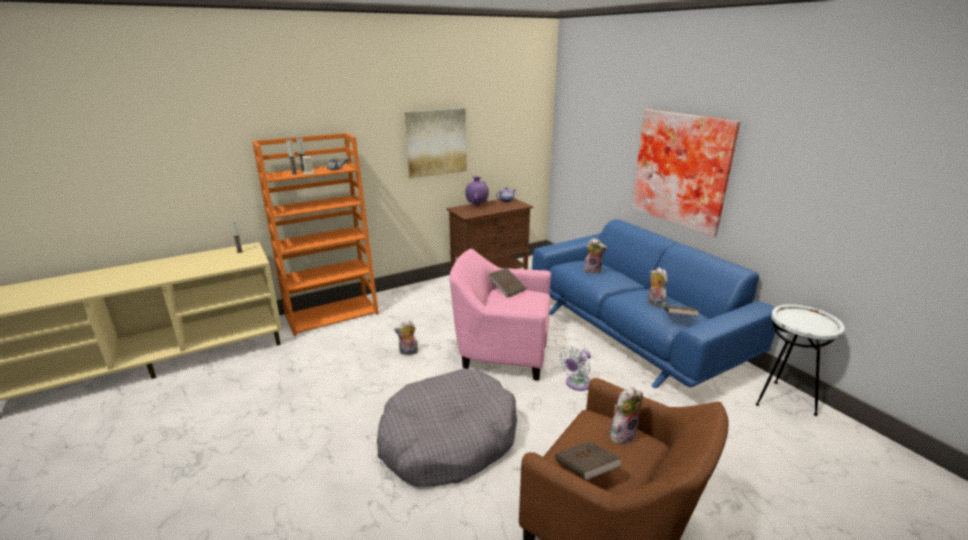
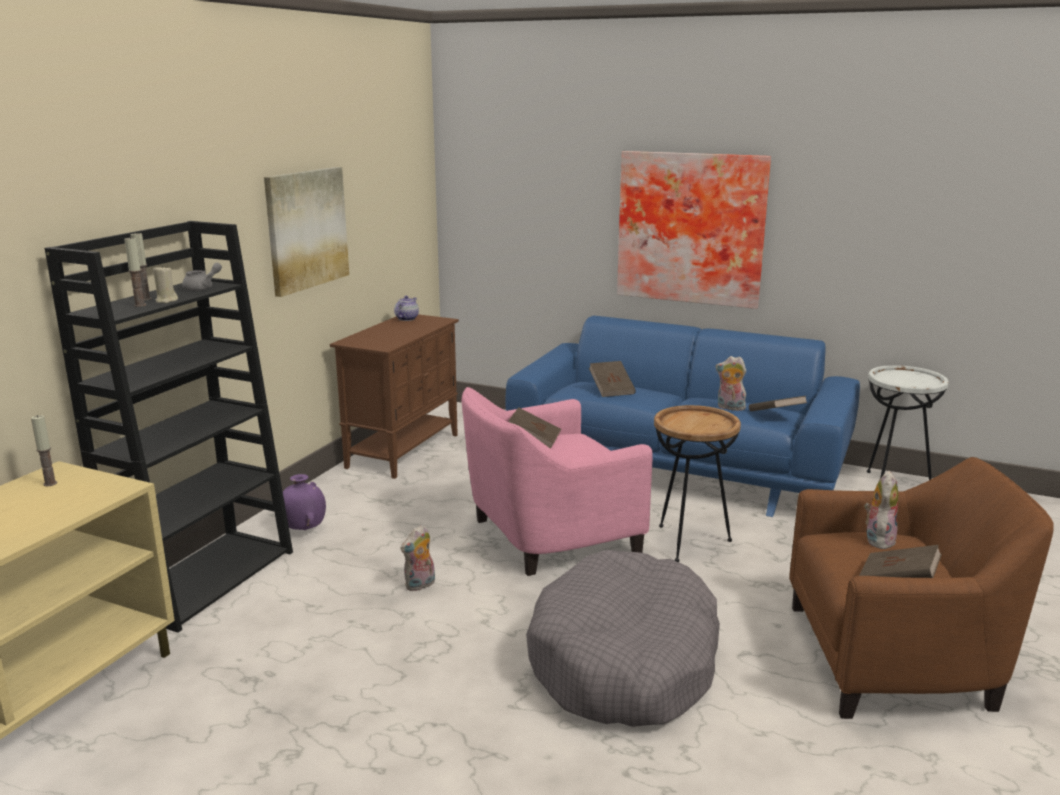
camera: 35 degrees left, 5 degrees down
orange bookcase [252,133,379,336] -> black bookcase [45,221,293,633]
purple vase [465,176,489,206] -> purple vase moved to [283,474,326,530]
white fan [559,346,591,391] -> brown side table [654,405,741,562]
plush toy [584,238,607,274] -> brown book [589,361,636,397]

